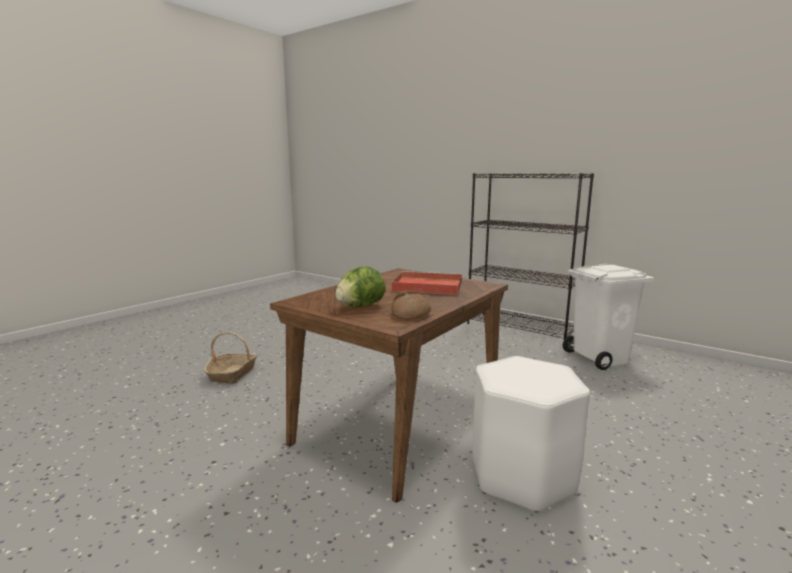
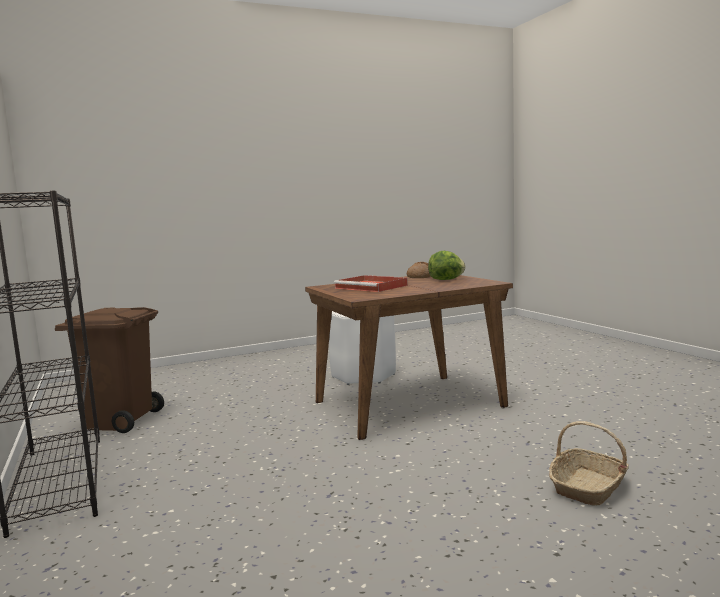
camera: 150 degrees left, 5 degrees down
white trash can [563,264,655,370] -> brown trash can [55,307,164,433]

